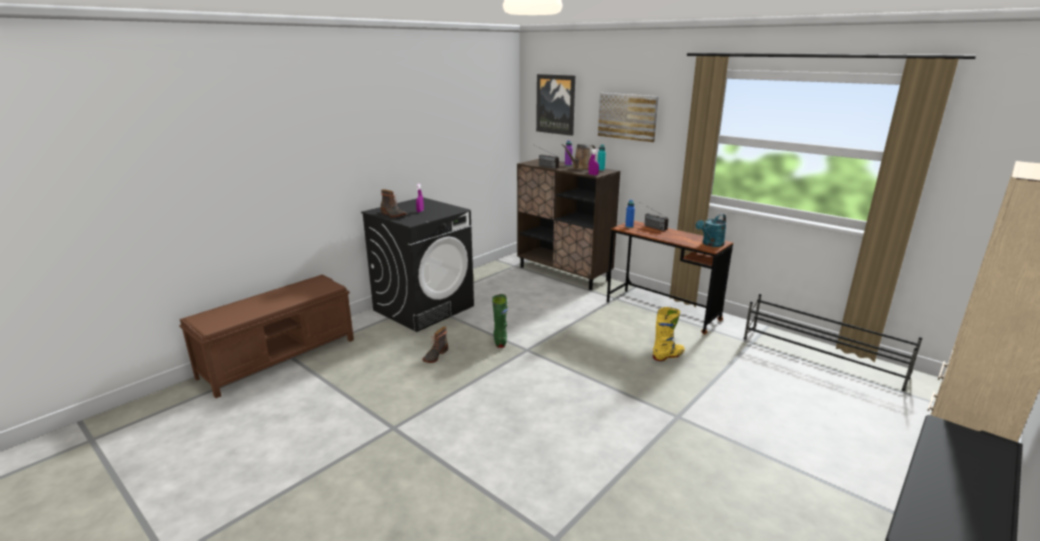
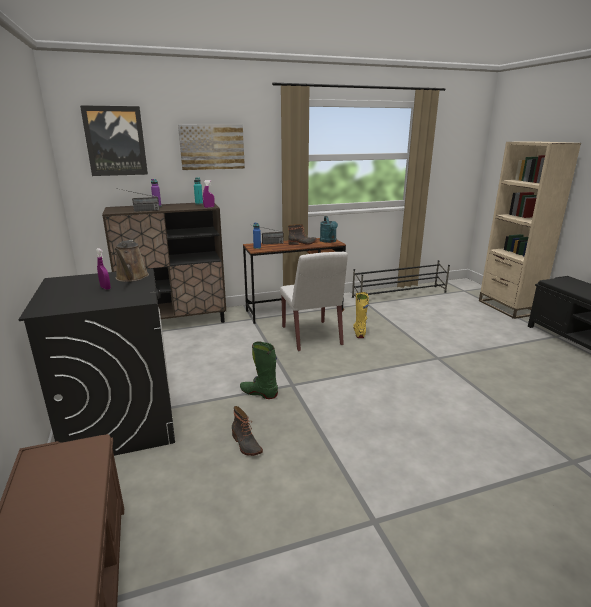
camera: 60 degrees left, 0 degrees up
boot [381,189,407,218] -> boot moved to [288,224,317,245]
brown watering can [562,144,595,170] -> brown watering can moved to [114,240,149,282]
none -> white chair [280,252,348,351]

